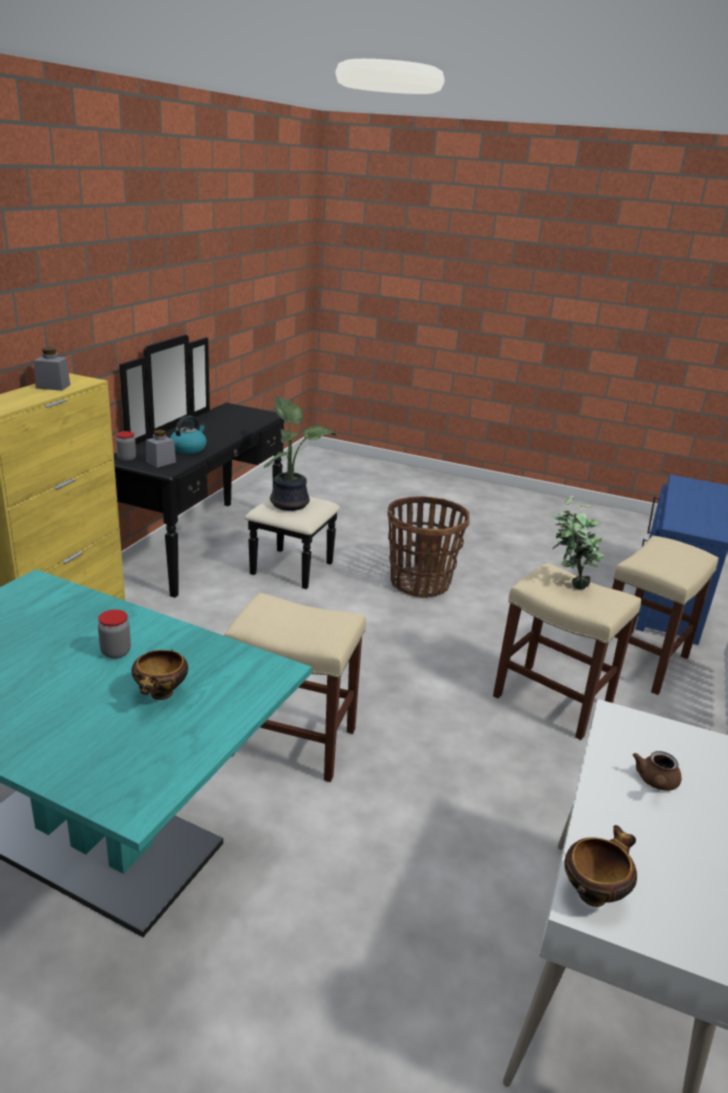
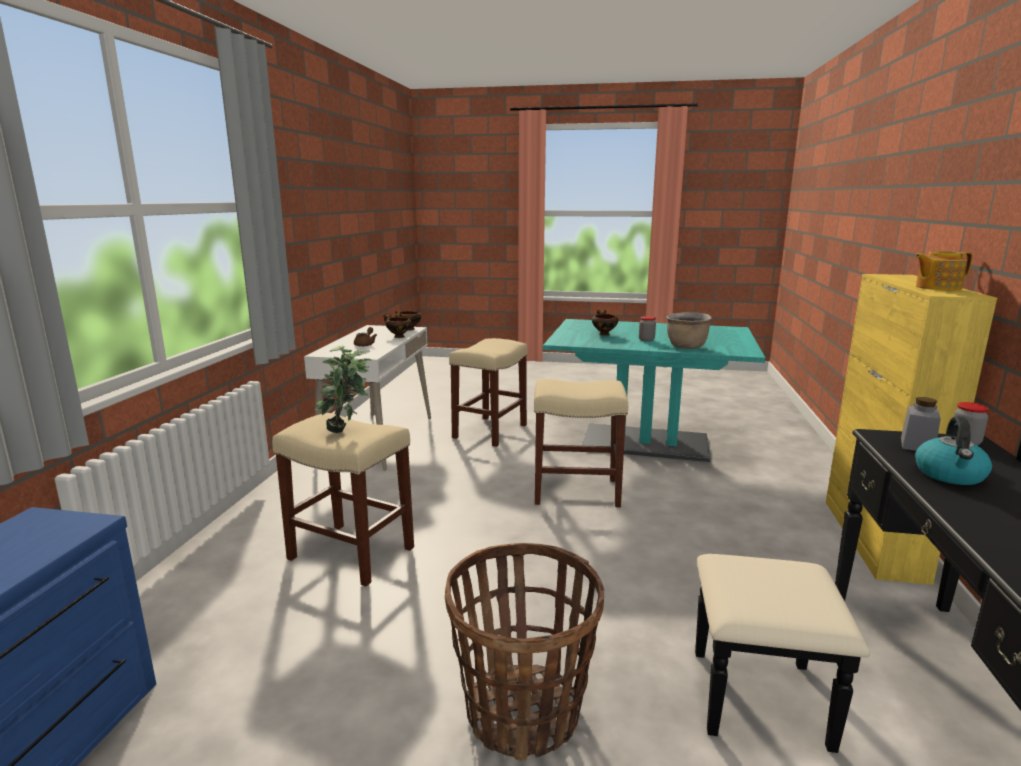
camera: 170 degrees right, 10 degrees down
grey jar [34,348,71,391] -> teapot [915,251,973,290]
potted plant [264,397,336,511] -> none
beige stool [612,536,718,695] -> beige stool moved to [449,338,528,447]
none -> bowl [383,314,411,338]
none -> brown cooking pot [666,312,712,349]

